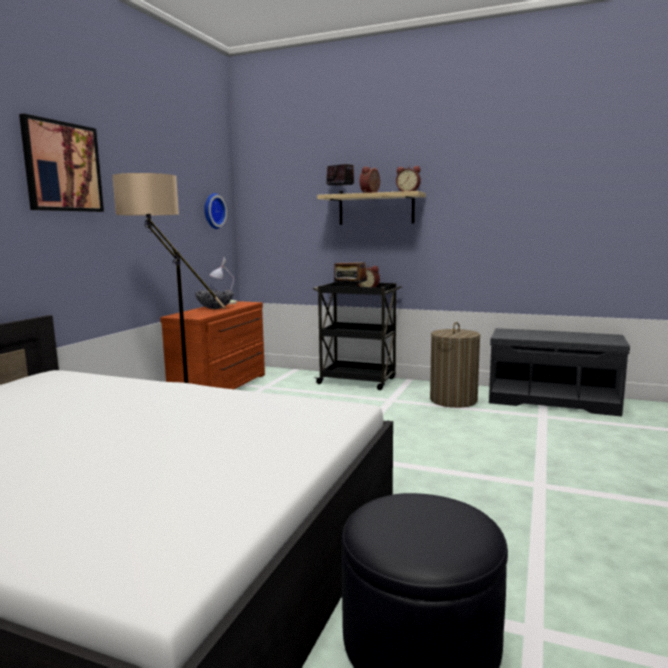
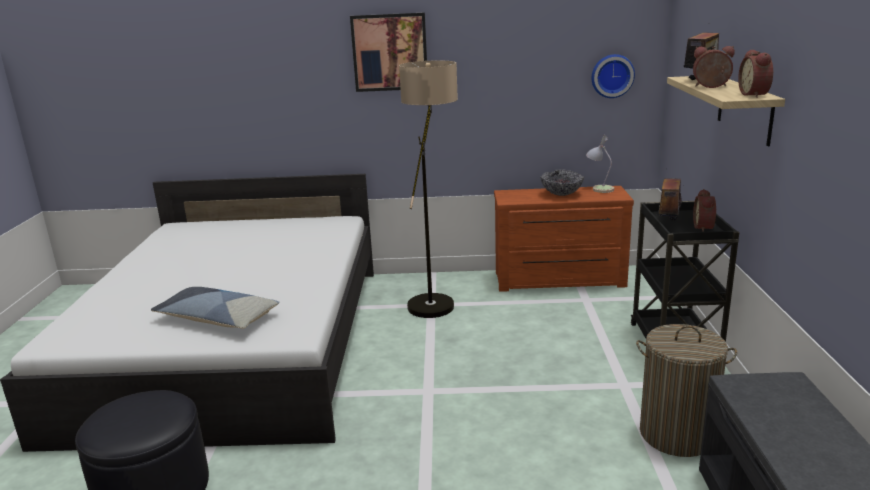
camera: 70 degrees right, 10 degrees up
none -> pillow [151,287,280,329]

